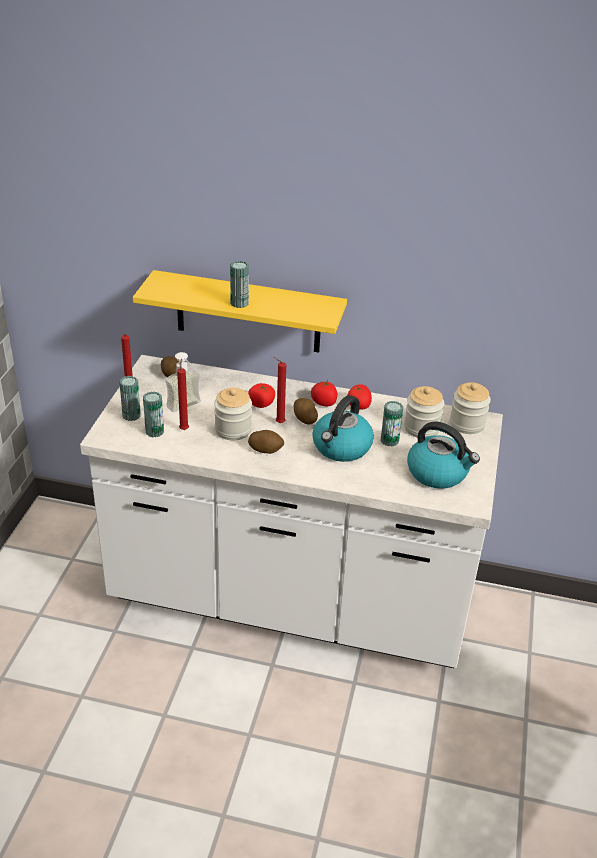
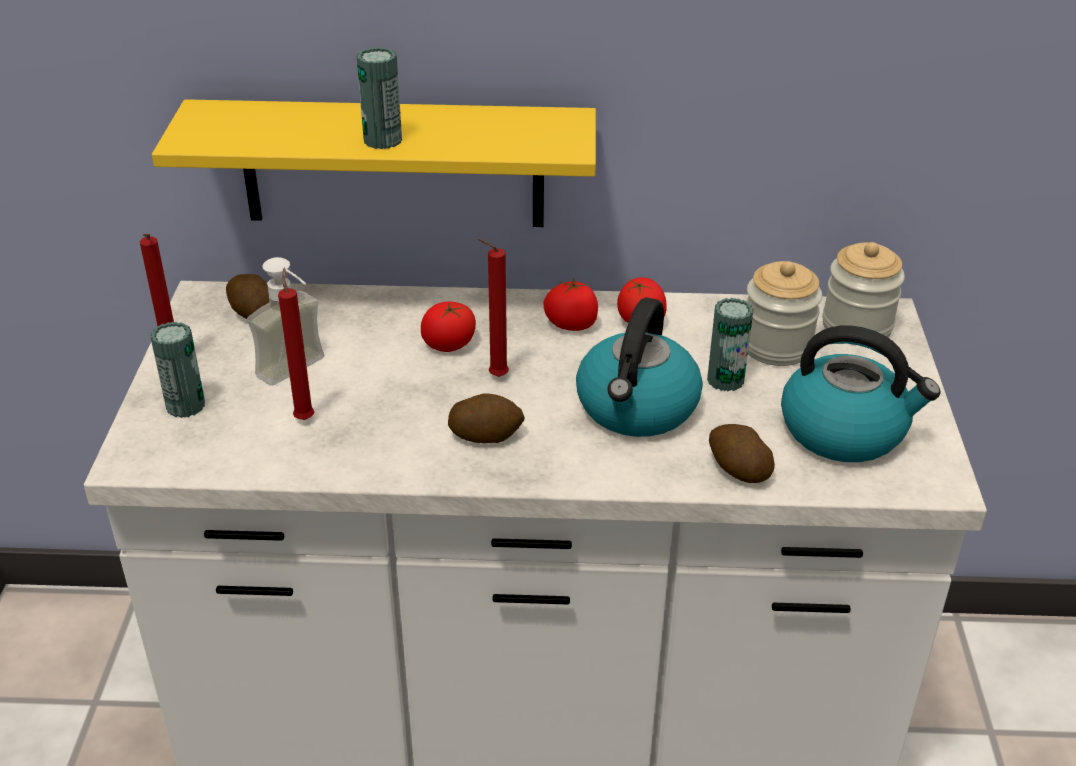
camera: 10 degrees left, 0 degrees up
can [143,392,164,437] -> none
jar [214,388,252,440] -> none
potato [294,398,318,424] -> potato moved to [709,424,775,483]

